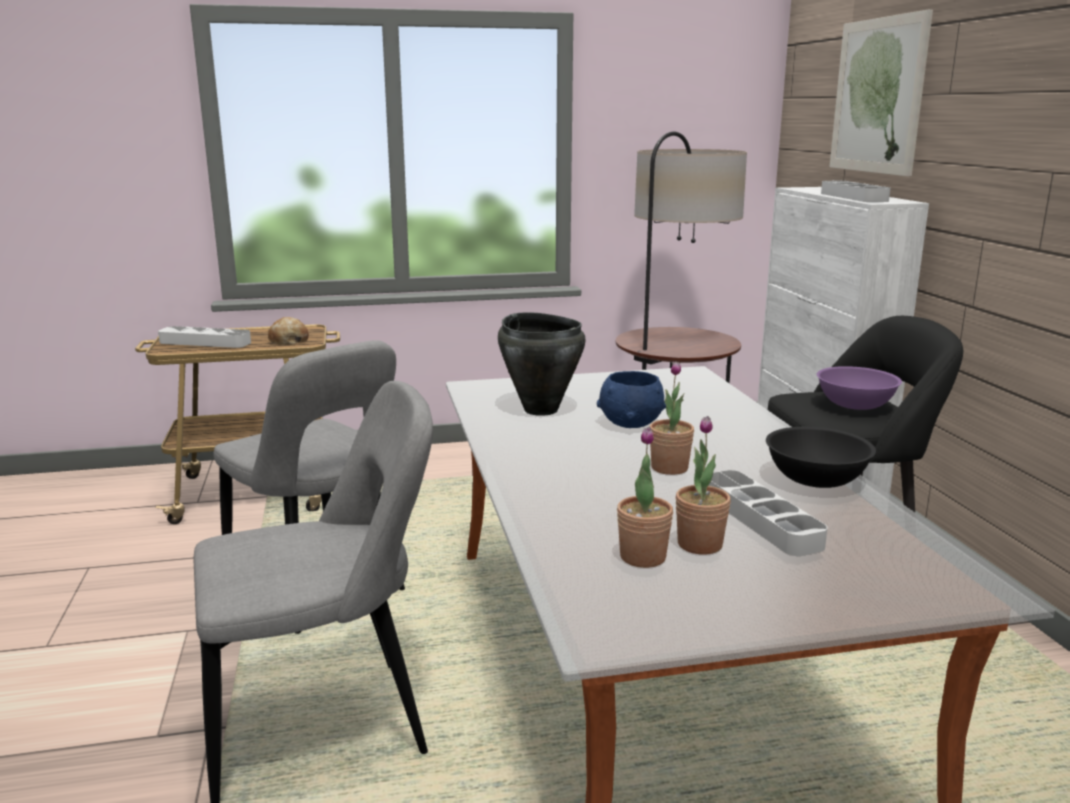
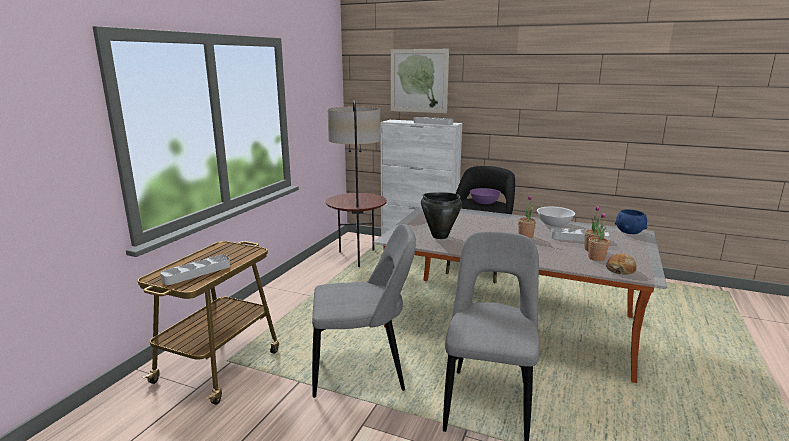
camera: 55 degrees left, 0 degrees up
bread [268,317,309,345] -> bread moved to [606,253,637,275]
blue bowl [597,371,666,428] -> blue bowl moved to [615,210,647,234]
black bowl [766,427,876,488] -> white bowl [537,207,575,227]

